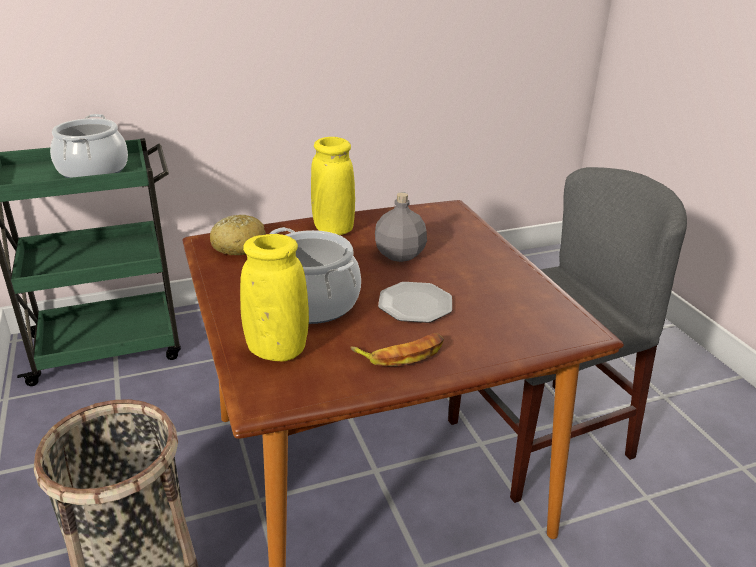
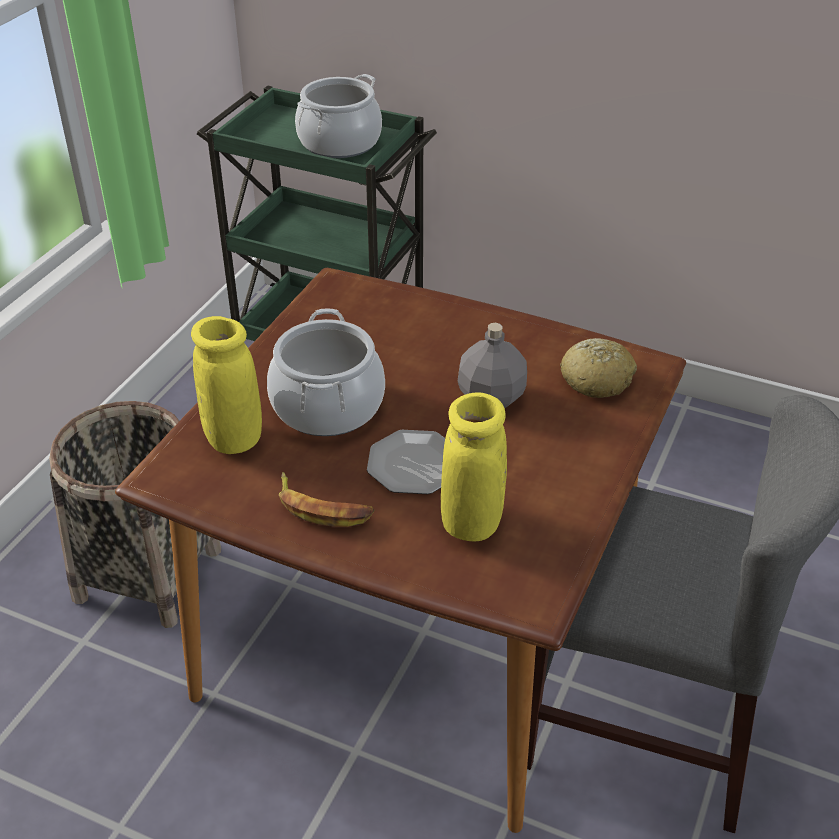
camera: 45 degrees right, 10 degrees up
bread [210,215,266,255] -> bread moved to [560,338,637,398]
yellow vase [311,137,355,235] -> yellow vase moved to [441,392,507,541]

